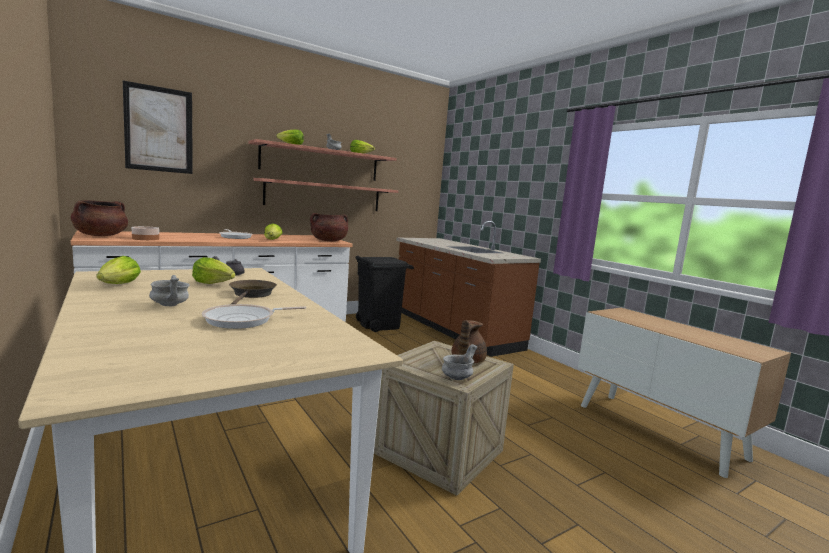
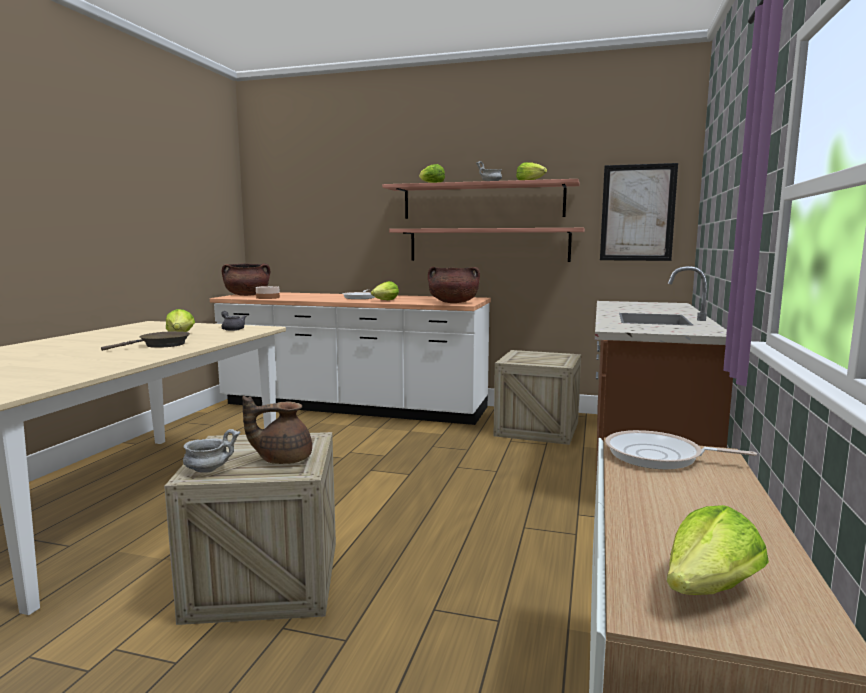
camera: 50 degrees right, 0 degrees up
lettuce [96,256,141,284] -> lettuce moved to [667,505,769,595]
picture [123,81,193,174] -> picture moved to [600,163,678,261]
grey bowl [149,275,190,306] -> none
frying pan [202,304,306,329] -> frying pan moved to [606,430,757,469]
black trash can [355,256,414,332] -> crate [493,350,581,445]

